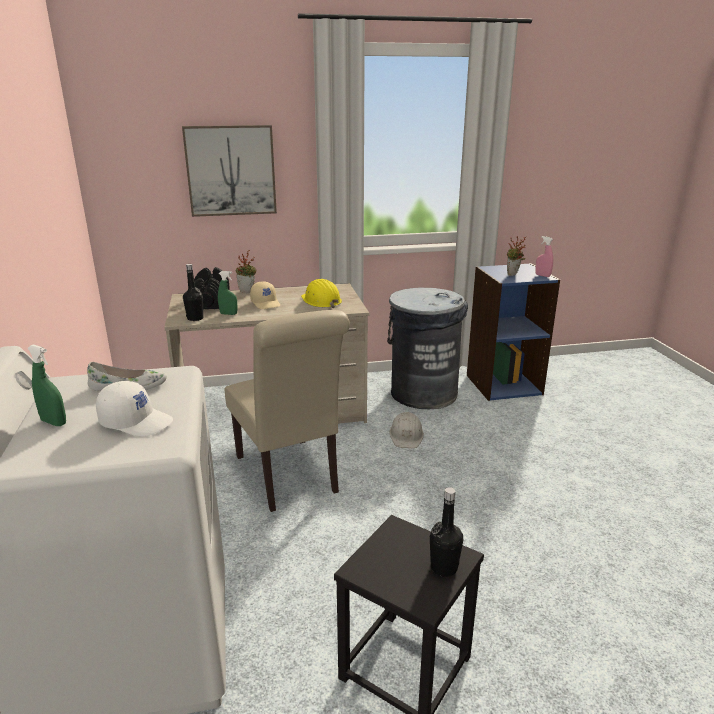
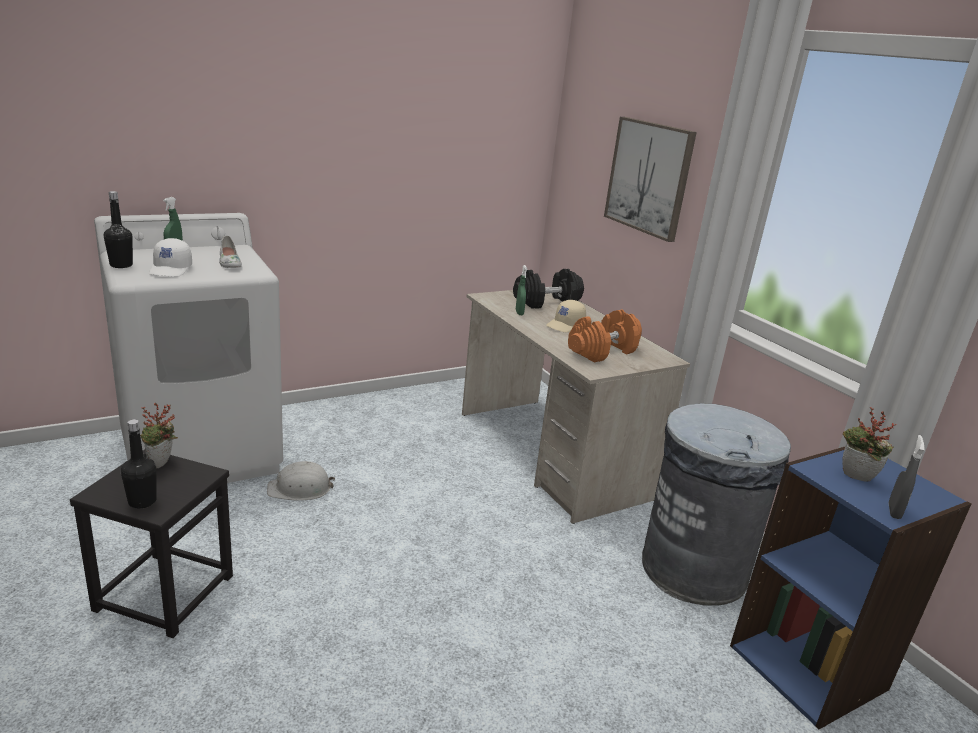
camera: 70 degrees right, 0 degrees up
black bottle [183,264,203,321] -> black bottle moved to [104,191,133,268]
beige chair [225,310,350,512] -> none
potted plant [235,250,257,294] -> potted plant moved to [140,402,178,468]
yellow hard hat [301,279,342,308] -> orange dumbbell [568,310,642,362]
white hard hat [389,412,424,448] -> white hard hat moved to [267,461,335,500]
pink spray bottle [535,236,553,277] -> grey spray bottle [889,435,925,519]

